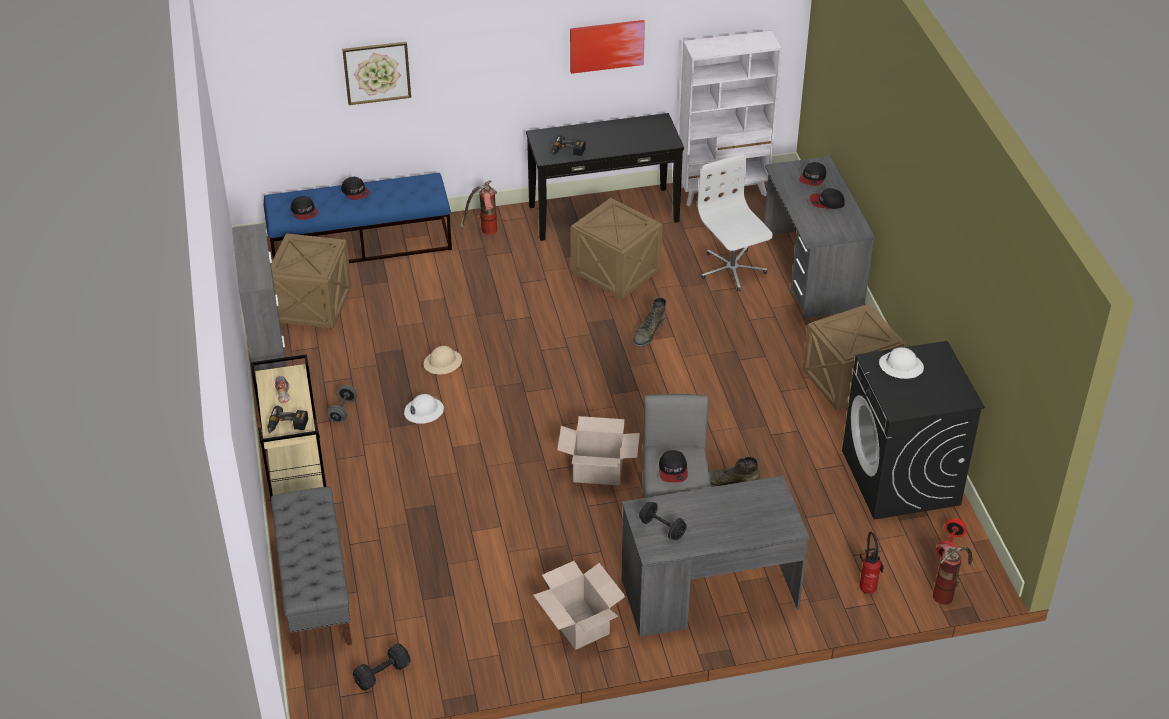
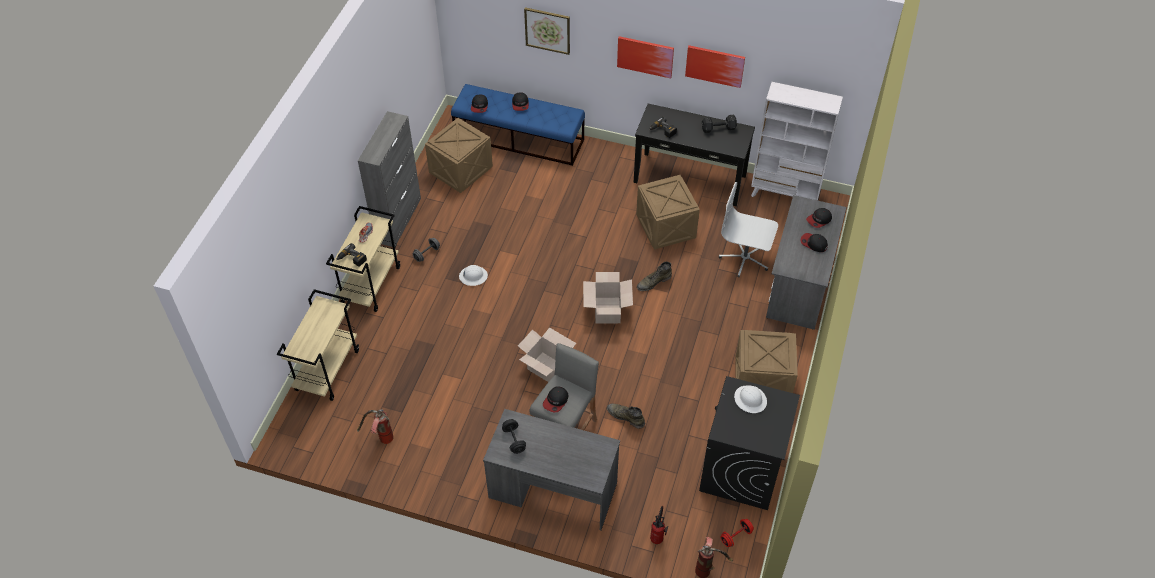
camera: 30 degrees right, 10 degrees up
grey bench [271,487,352,654] -> beige cart [277,289,359,401]
black dumbbell [353,643,411,691] -> black dumbbell moved to [702,115,737,133]
beige hard hat [424,346,462,375] -> none
fire extinguisher [460,181,497,235] -> fire extinguisher moved to [357,409,394,444]
cardboard box [533,561,626,650] -> cardboard box moved to [583,272,633,323]
white office chair [697,154,773,291] -> white office chair turned 75 degrees counterclockwise [719,182,778,277]
none -> picture [617,36,674,78]

